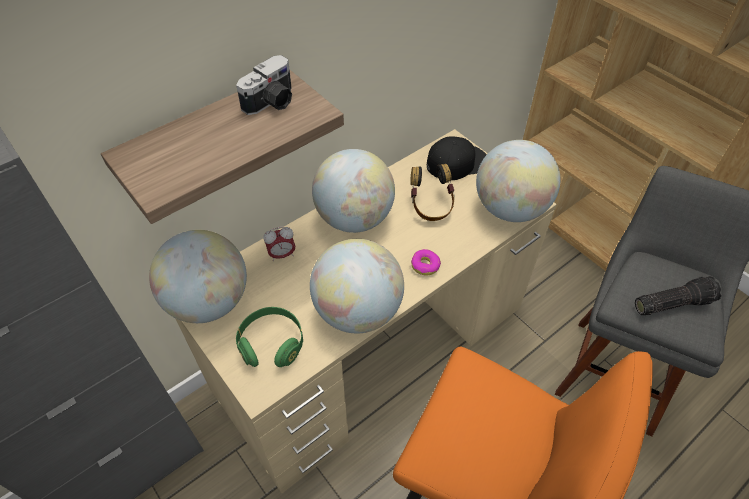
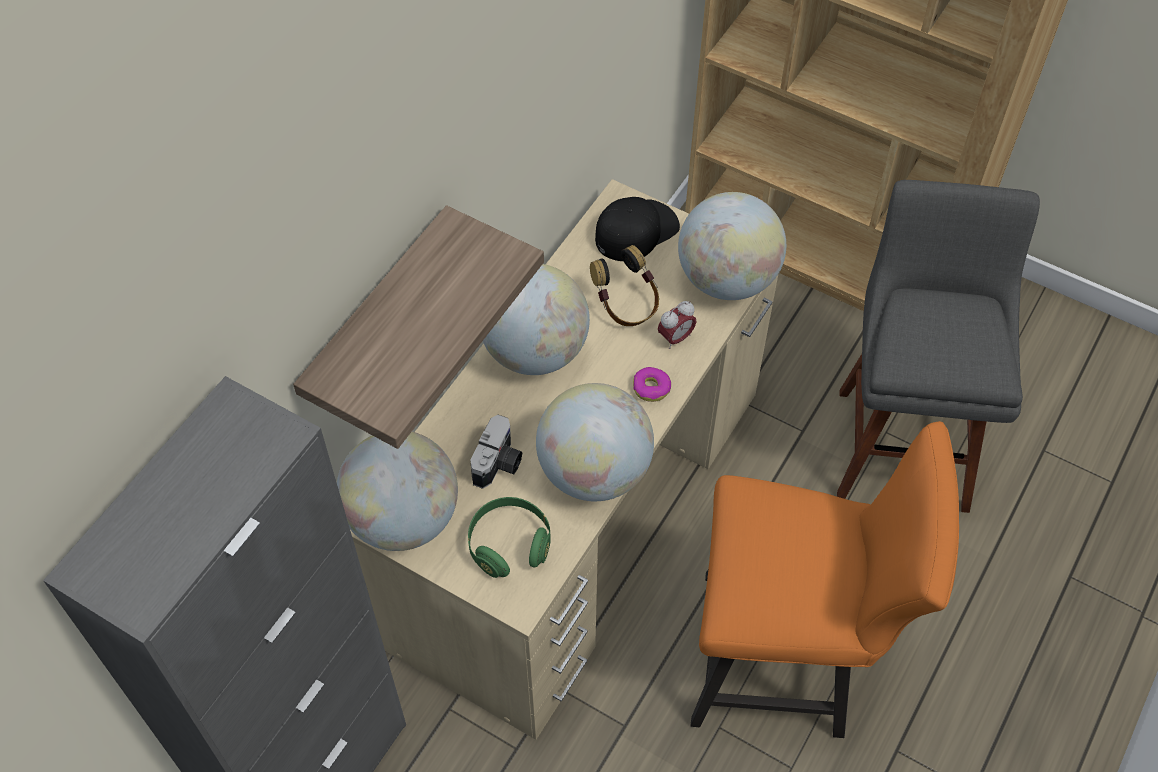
camera: 20 degrees left, 5 degrees up
camera [236,55,292,115] -> camera moved to [470,415,522,489]
alarm clock [264,227,295,261] -> alarm clock moved to [658,301,696,349]
flashlight [635,276,721,315] -> none

